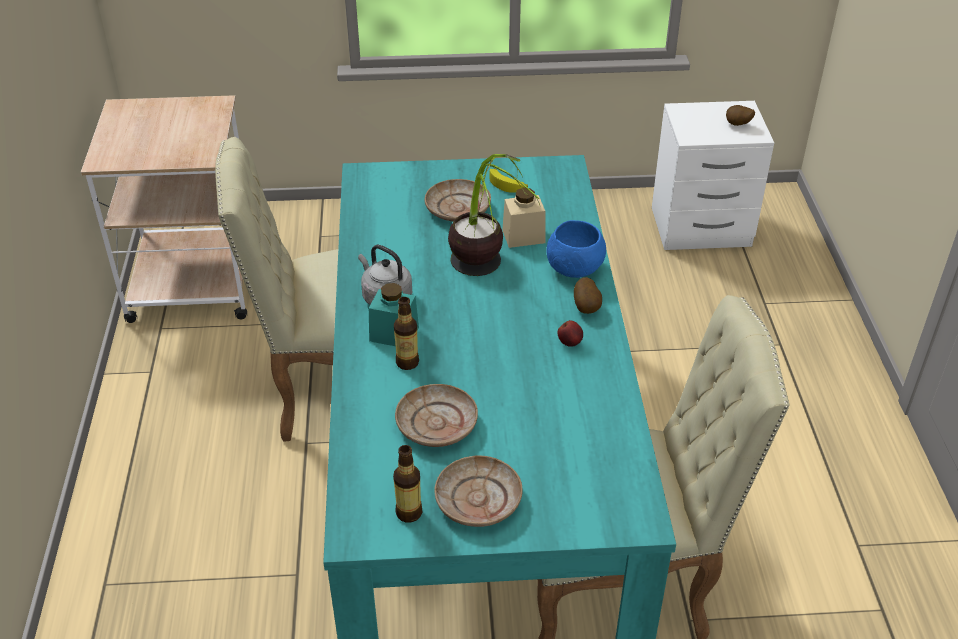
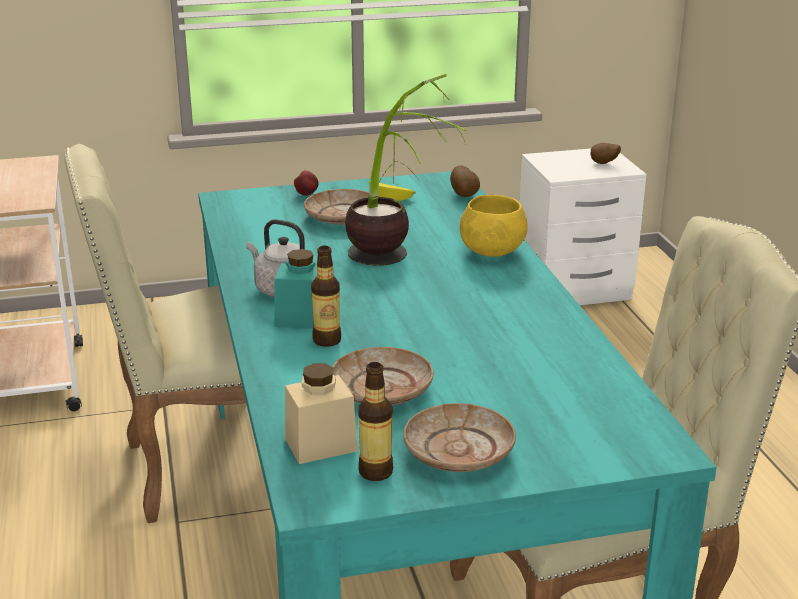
camera: 10 degrees left, 15 degrees down
beige jar [502,188,546,248] -> beige jar moved to [285,363,358,464]
blue bowl [546,220,606,278] -> yellow bowl [460,195,528,257]
apple [557,320,583,347] -> apple moved to [294,170,319,196]
potato [574,277,602,314] -> potato moved to [450,165,480,197]

